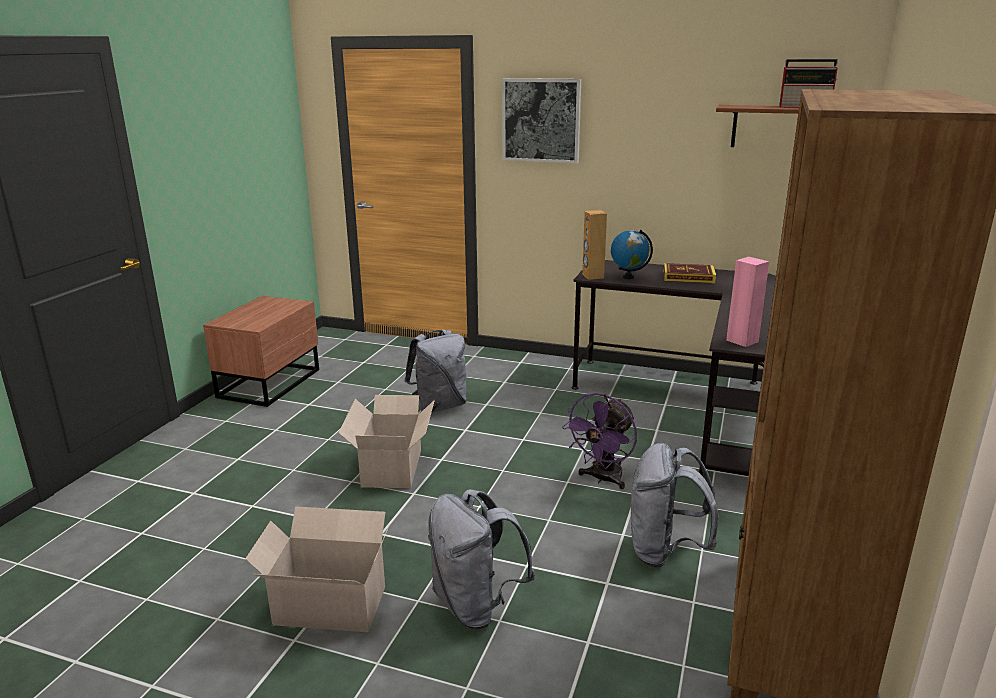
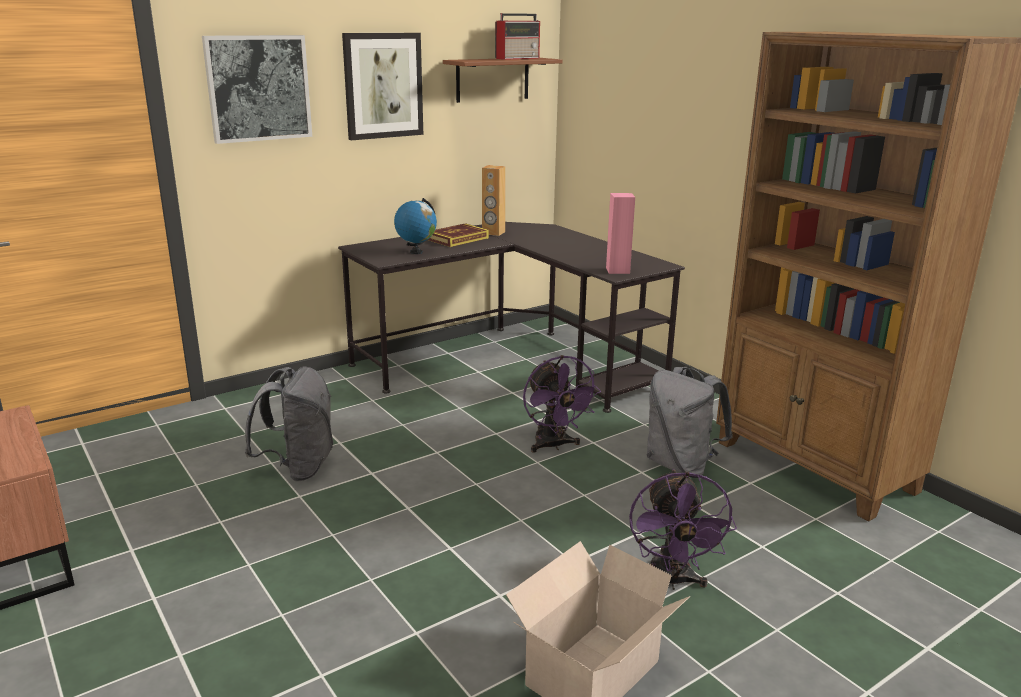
camera: 55 degrees left, 0 degrees up
cardboard box [338,395,435,488] -> none
grey backpack [428,489,535,629] -> purple fan [629,469,737,590]
brown speaker [582,210,607,280] -> brown speaker moved to [482,165,505,236]
none -> picture [342,33,423,140]

